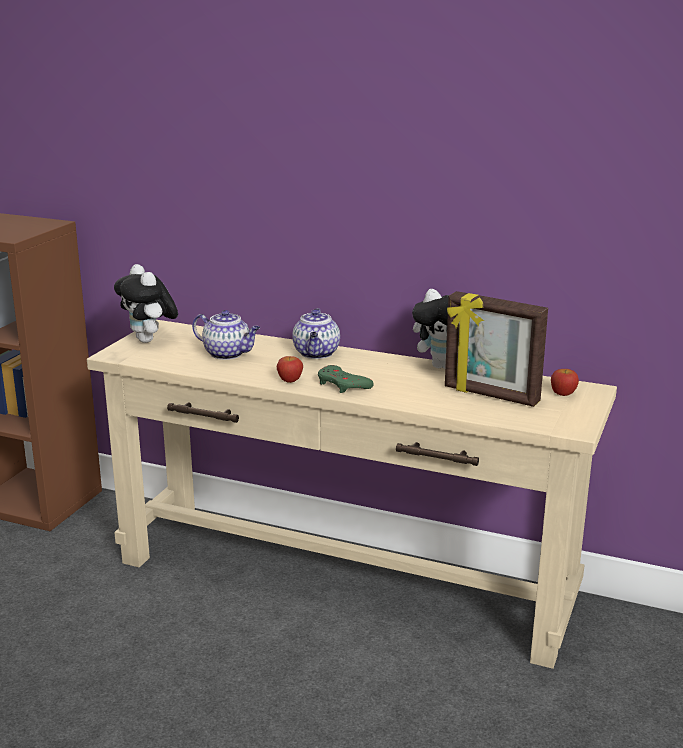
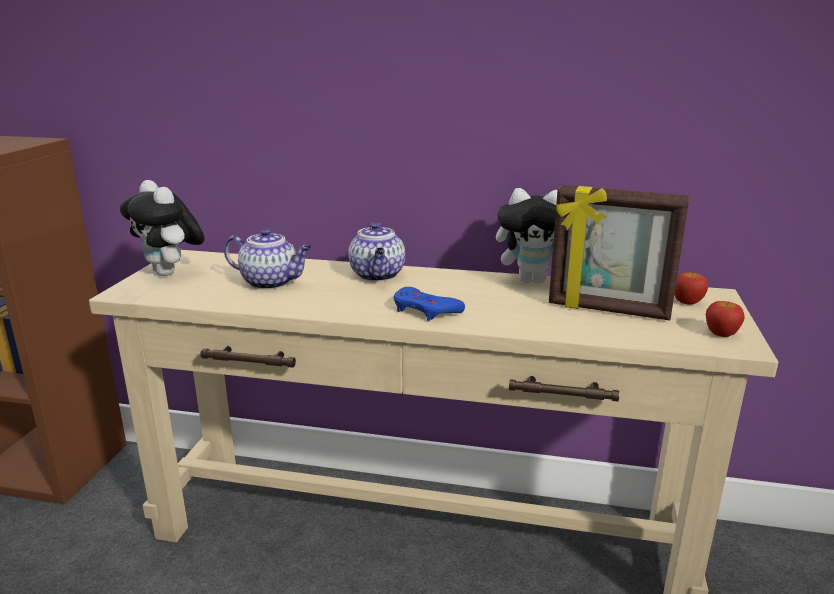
camera: 10 degrees left, 0 degrees up
apple [277,356,303,383] -> apple moved to [706,301,745,337]
green game controller [318,365,374,393] -> blue game controller [394,287,465,321]

